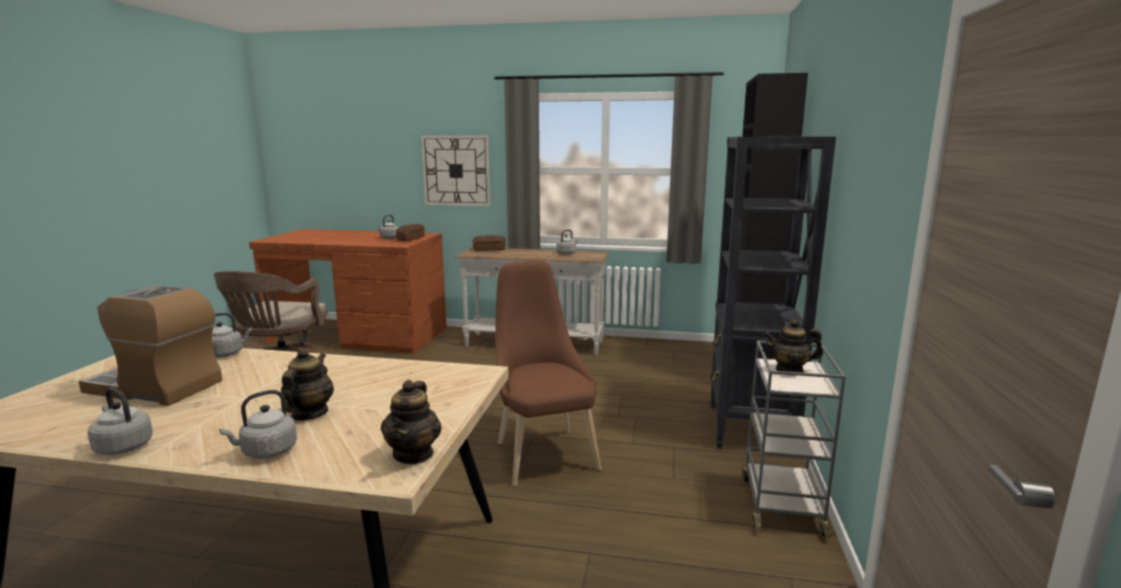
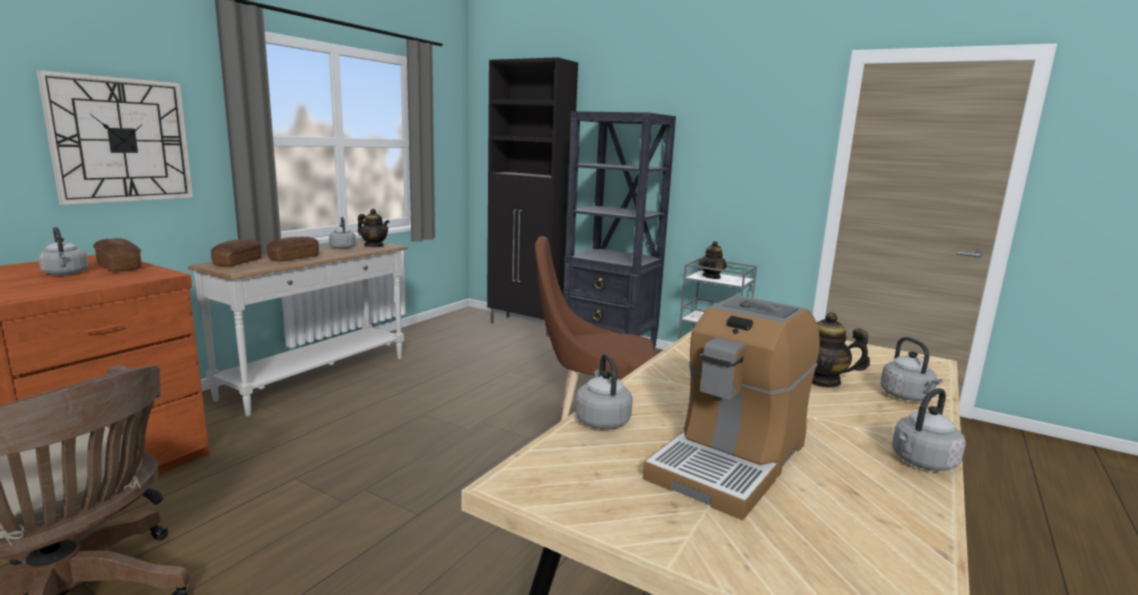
camera: 70 degrees left, 0 degrees up
teapot [381,380,442,464] -> teapot moved to [358,209,390,247]
none -> bread [267,237,319,261]

